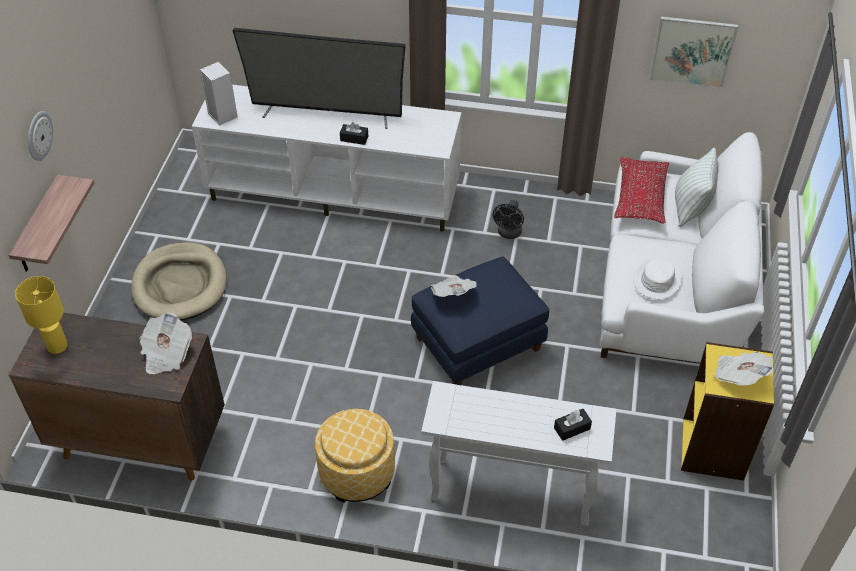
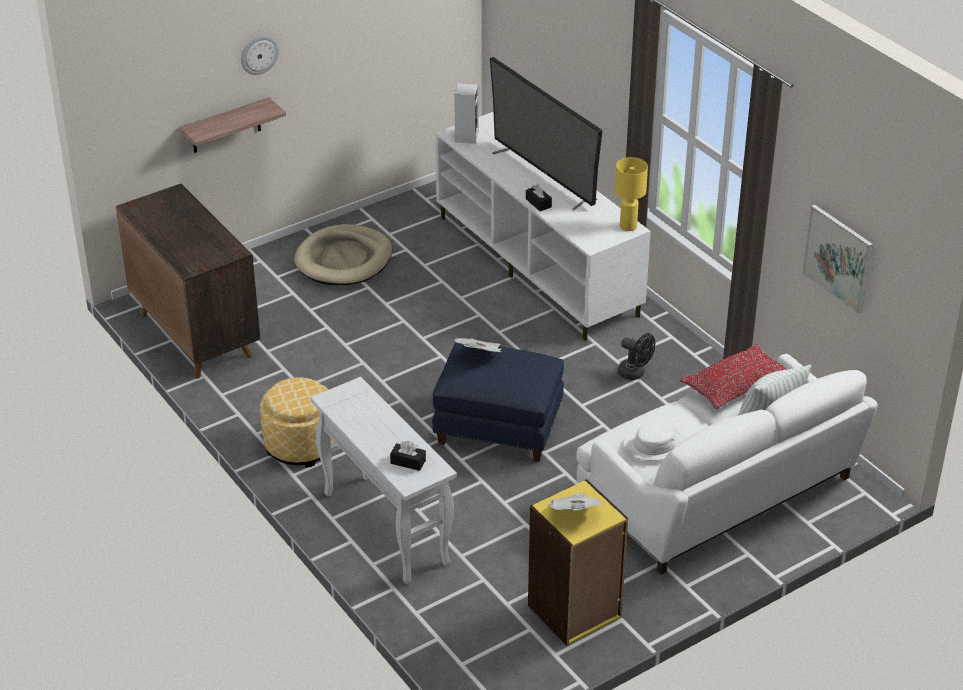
camera: 45 degrees right, 10 degrees down
yellow table lamp [15,276,68,354] -> yellow table lamp moved to [615,157,648,231]
newspaper [140,312,192,374] -> none
black fan [493,200,524,239] -> black fan turned 120 degrees counterclockwise [618,333,655,380]

